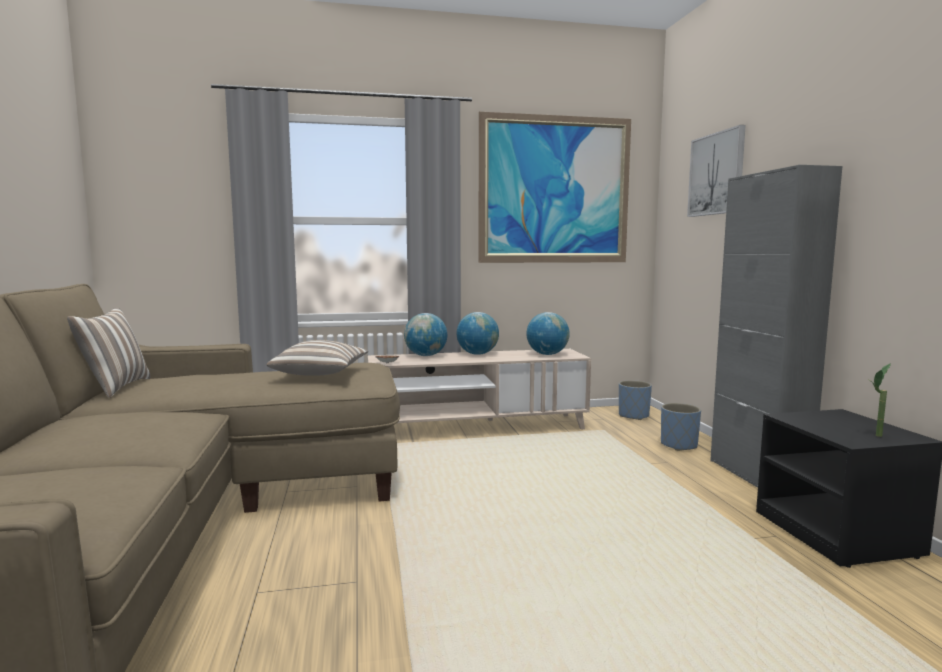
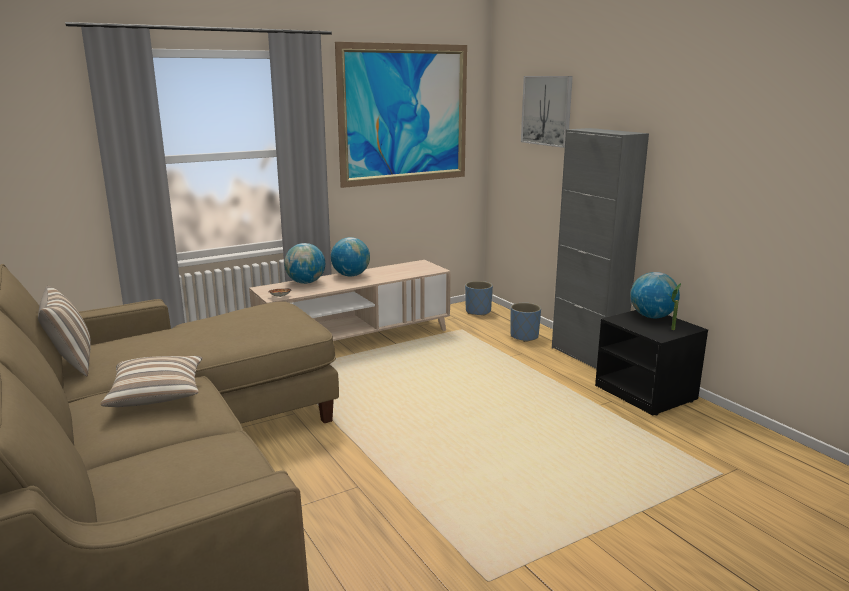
camera: 20 degrees left, 10 degrees up
pillow [267,340,369,376] -> pillow moved to [101,356,202,407]
globe [526,312,570,355] -> globe moved to [630,272,680,318]

